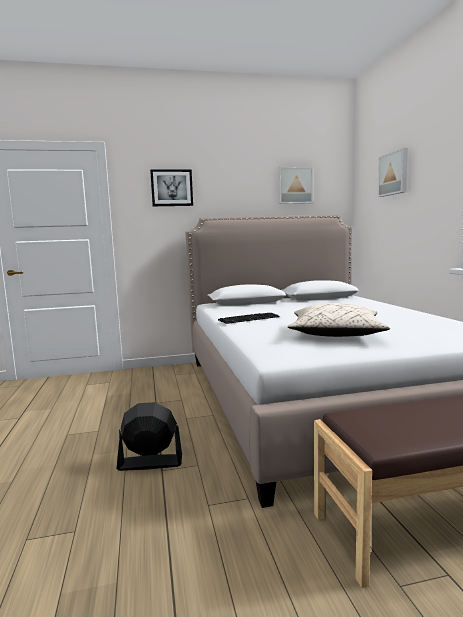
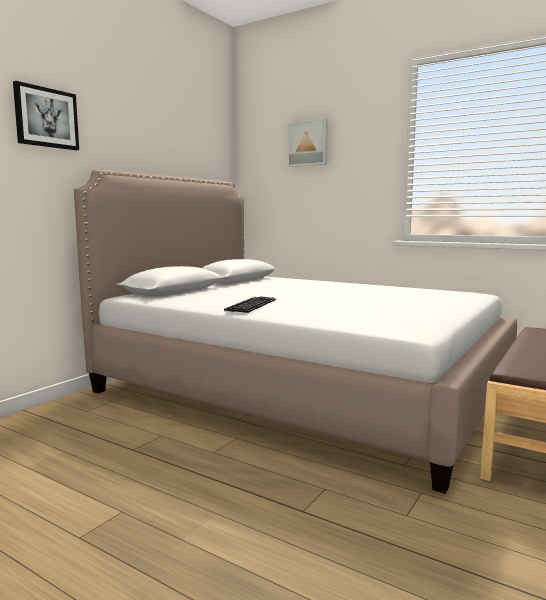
camera: 45 degrees left, 0 degrees up
black fan [117,402,182,471] -> none
picture [278,167,313,204] -> none
beige pillow [287,303,390,337] -> none

